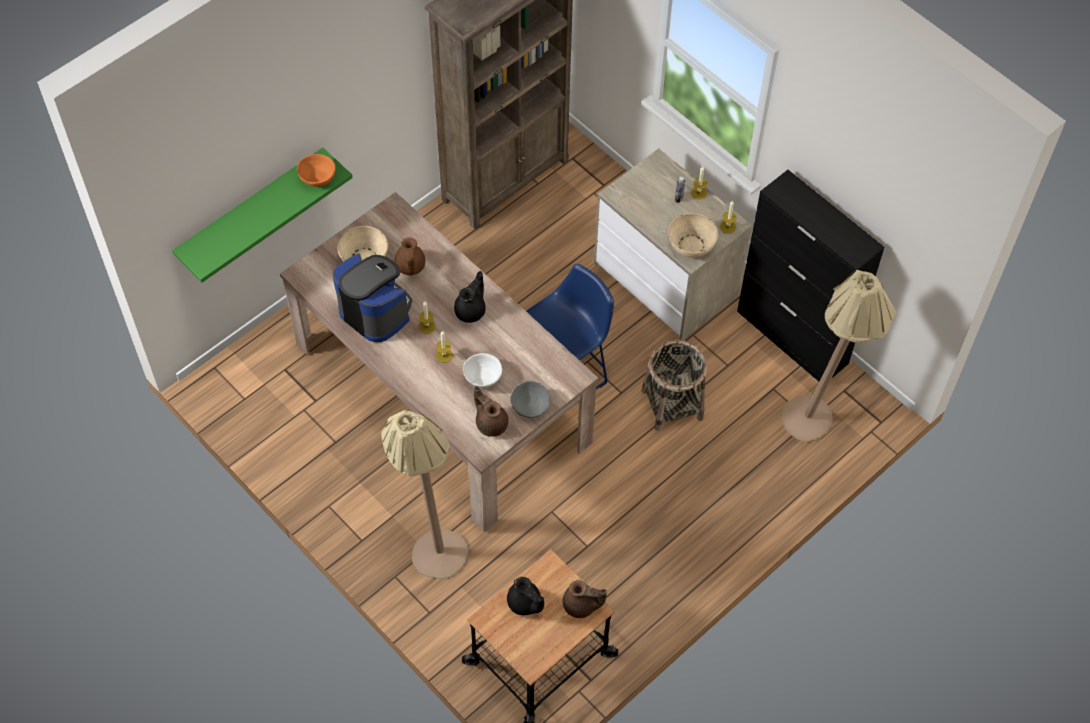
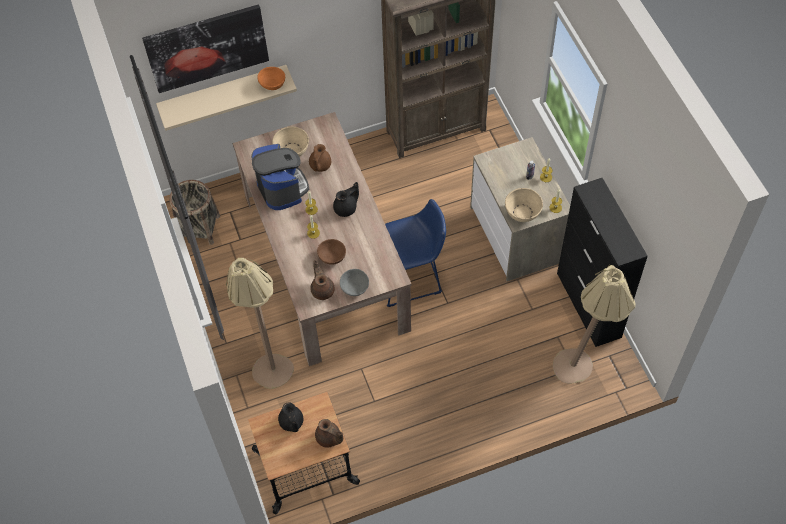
camera: 25 degrees right, 0 degrees up
green shelf [172,148,353,282] -> beige shelf [156,65,297,131]
white bowl [463,353,502,388] -> brown bowl [317,239,346,265]
basket [641,339,707,431] -> basket moved to [169,180,220,245]
none -> picture [142,4,269,93]

